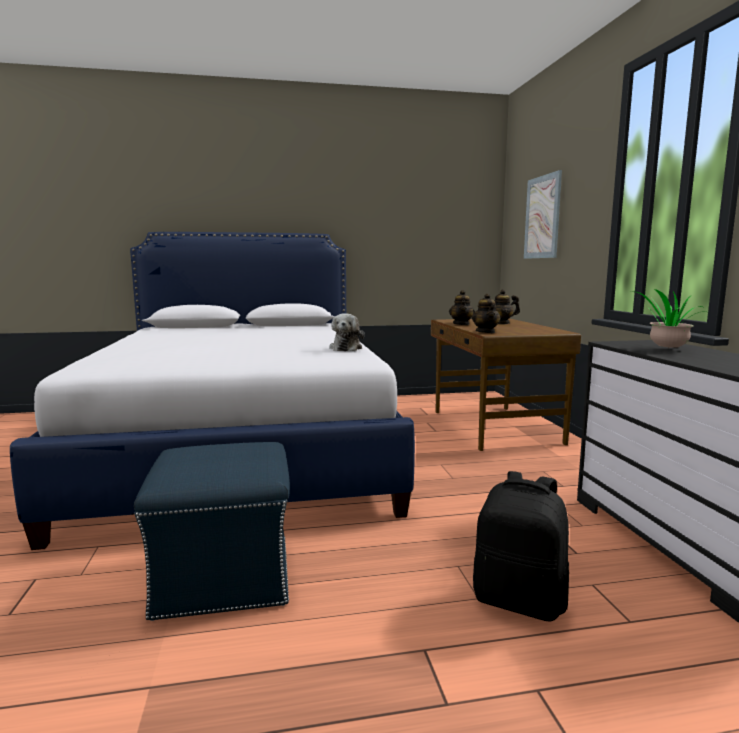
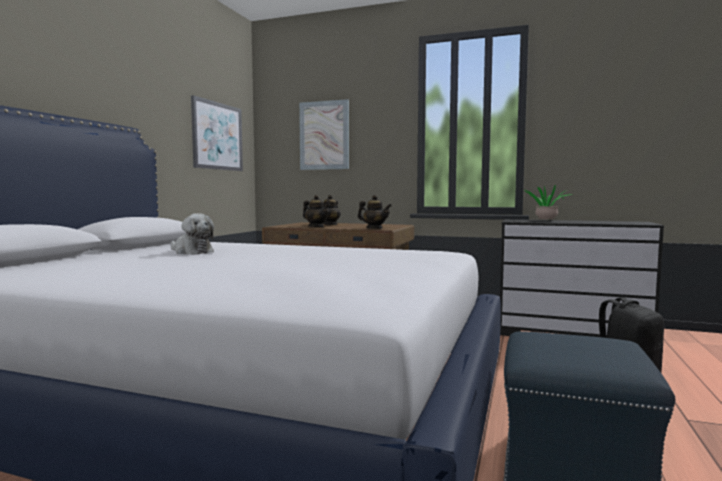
camera: 60 degrees left, 5 degrees down
plush toy [329,313,365,351] -> plush toy moved to [170,213,214,255]
none -> picture [191,95,243,171]

